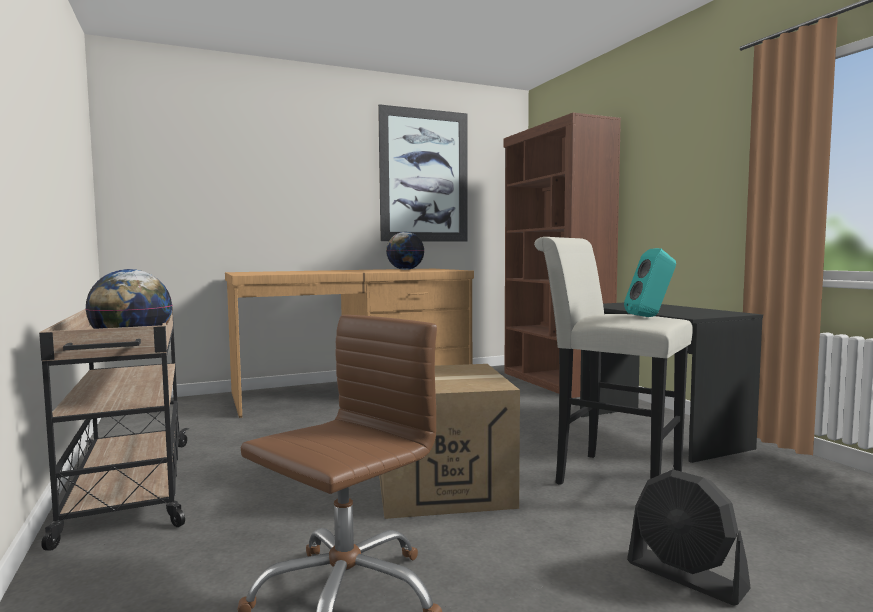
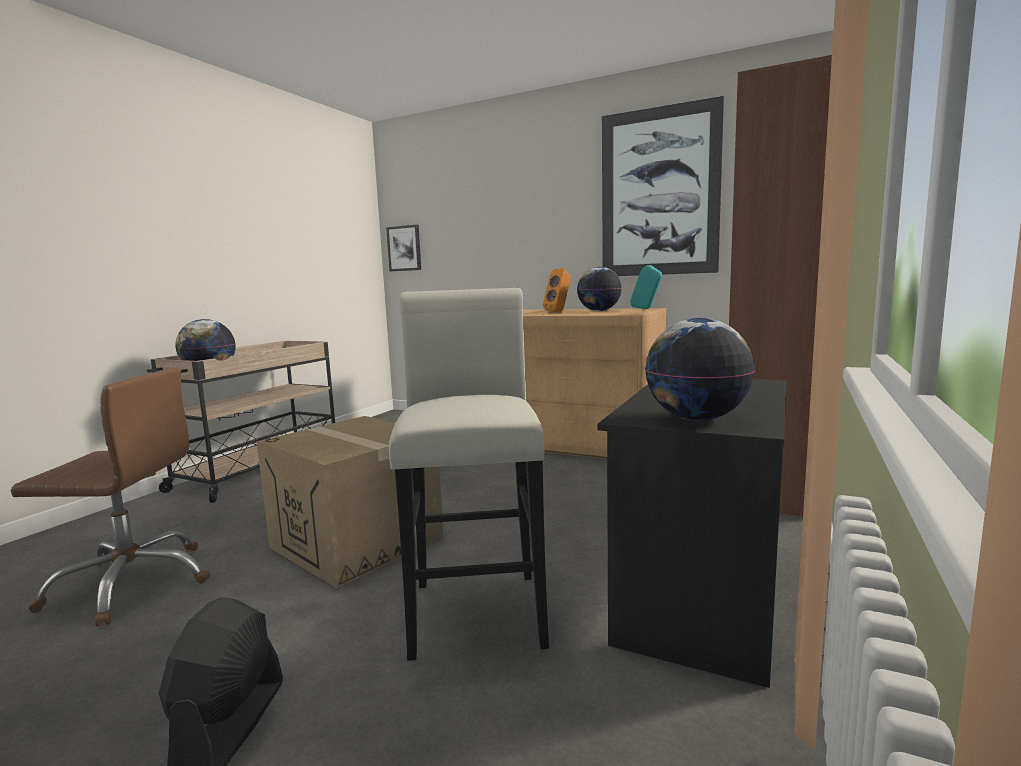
camera: 50 degrees right, 5 degrees up
turquoise speaker [624,248,676,317] -> turquoise speaker moved to [630,265,662,309]
none -> picture [386,225,421,271]
none -> orange speaker [543,268,571,312]
none -> globe [645,318,755,421]

